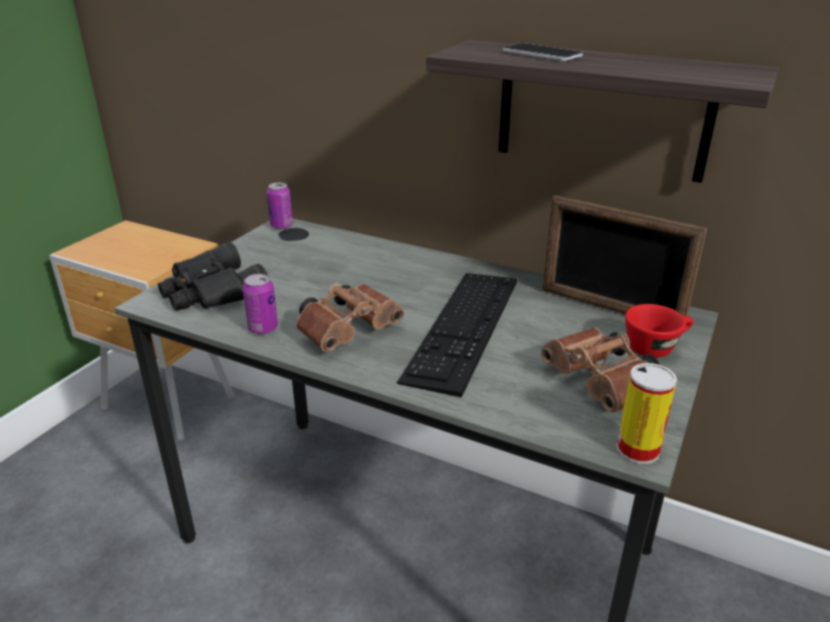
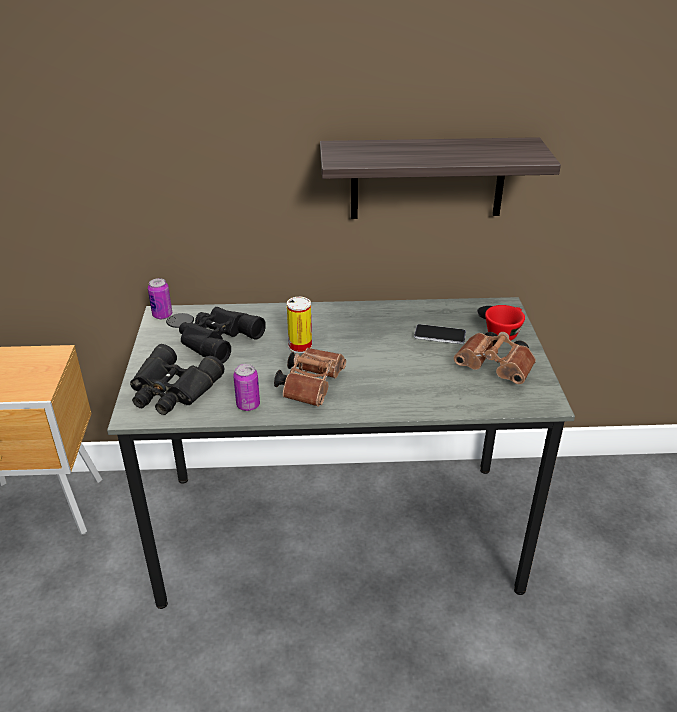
camera: 30 degrees left, 5 degrees up
keyboard [397,273,517,398] -> none
phone [503,43,583,61] -> phone moved to [414,324,466,344]
picture frame [543,195,707,316] -> none
can [617,363,677,464] -> can moved to [287,297,312,353]
none -> black binoculars [179,307,266,363]

